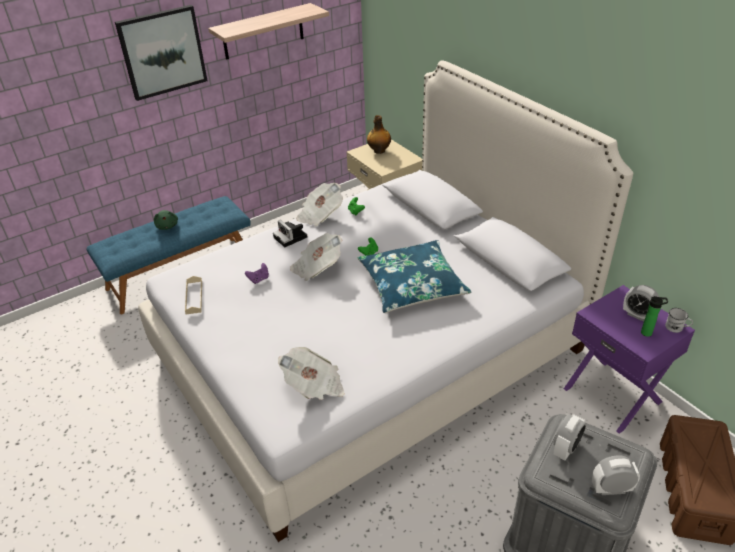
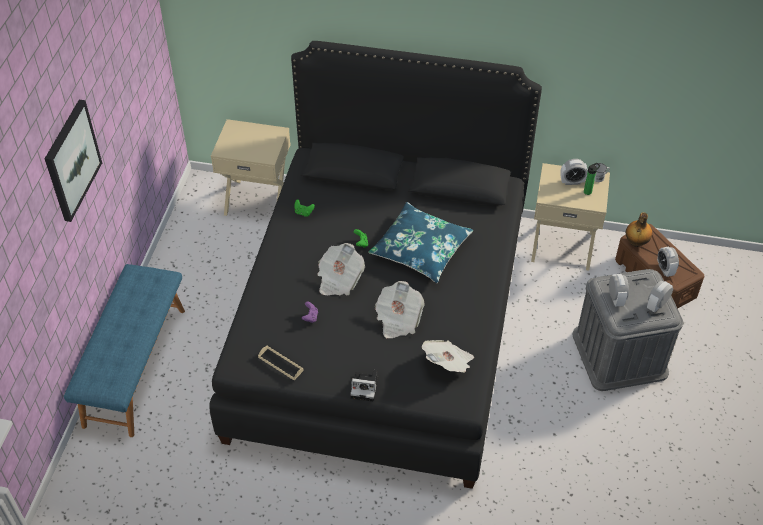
camera: 45 degrees left, 10 degrees up
white bed [138,60,633,542] -> black bed [209,41,542,489]
green plush toy [154,210,178,230] -> none
shelf [208,3,329,60] -> none
camera [273,220,308,247] -> camera moved to [350,370,379,402]
newspaper [296,183,343,226] -> newspaper moved to [375,281,425,338]
bottle [367,115,391,154] -> bottle moved to [626,212,652,247]
purple nightstand [564,285,695,434] -> beige nightstand [531,163,610,270]
none -> alarm clock [657,246,679,277]

